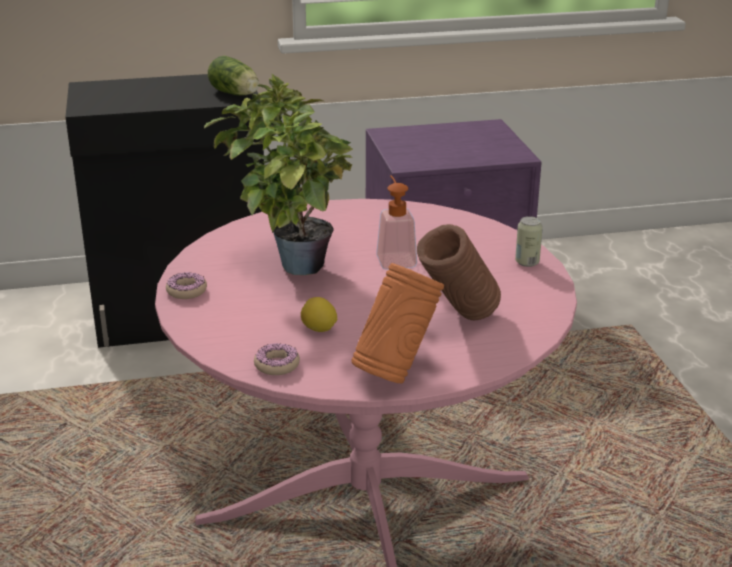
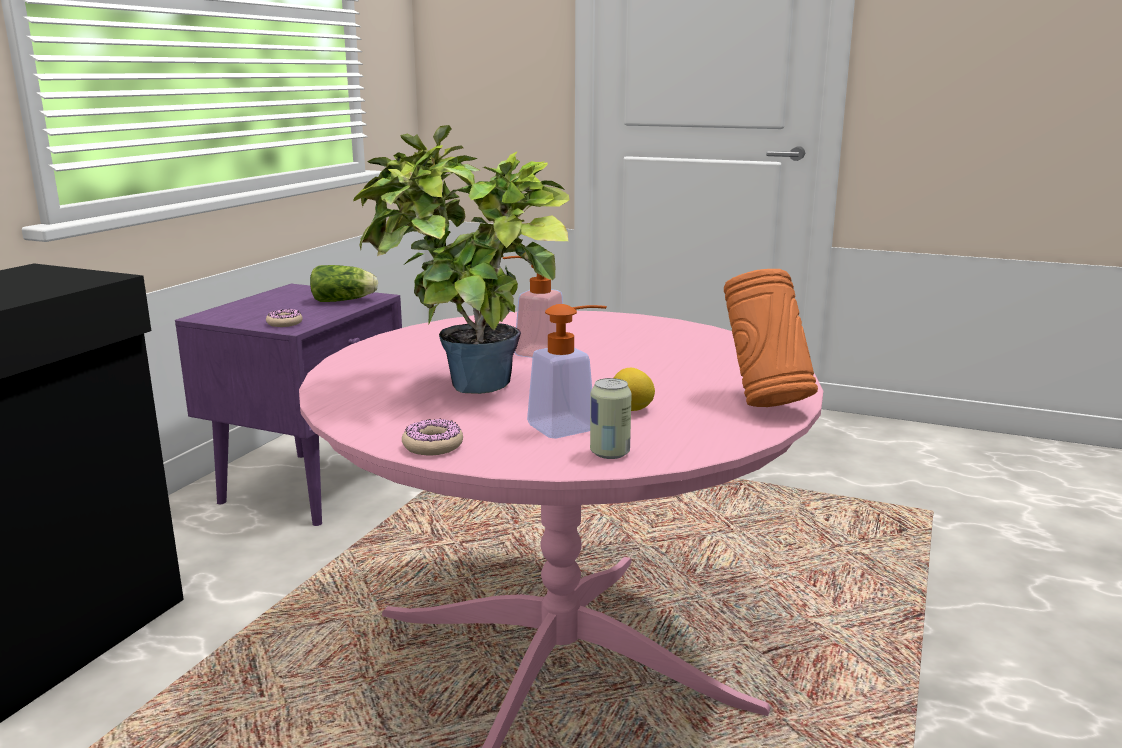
camera: 55 degrees left, 10 degrees down
lettuce [208,56,259,95] -> lettuce moved to [310,265,378,302]
donut [254,343,300,375] -> donut moved to [266,309,303,327]
brown vase [417,224,501,320] -> none
can [515,216,543,267] -> can moved to [590,378,632,459]
none -> soap dispenser [527,304,607,438]

